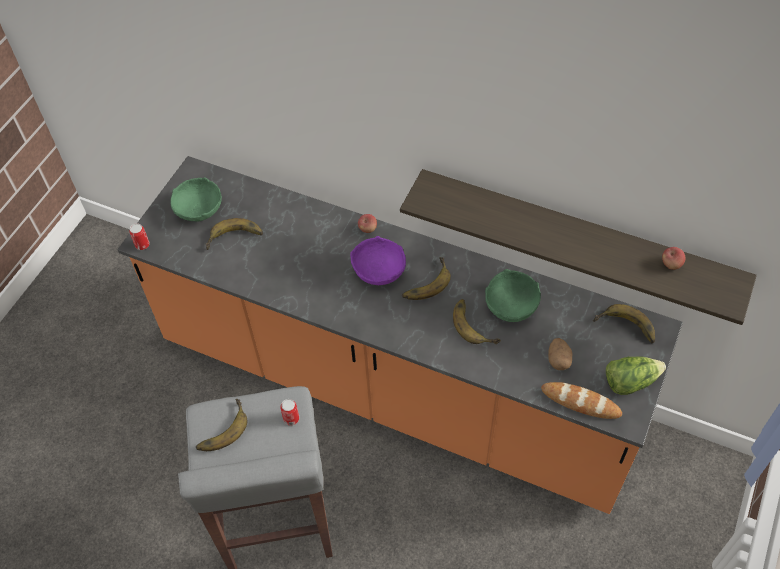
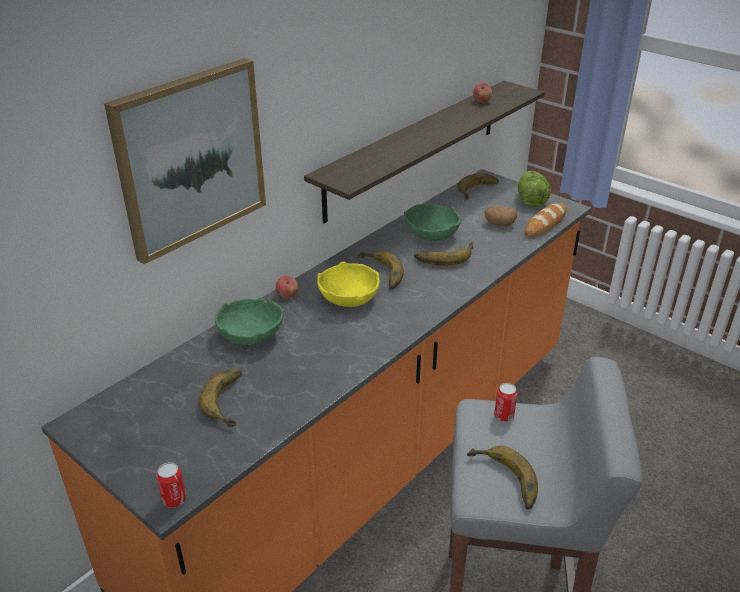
camera: 75 degrees left, 20 degrees down
green bowl [171,177,222,222] -> green bowl moved to [215,297,284,345]
purple bowl [350,236,406,286] -> yellow bowl [317,261,380,307]
none -> picture [104,58,266,264]

